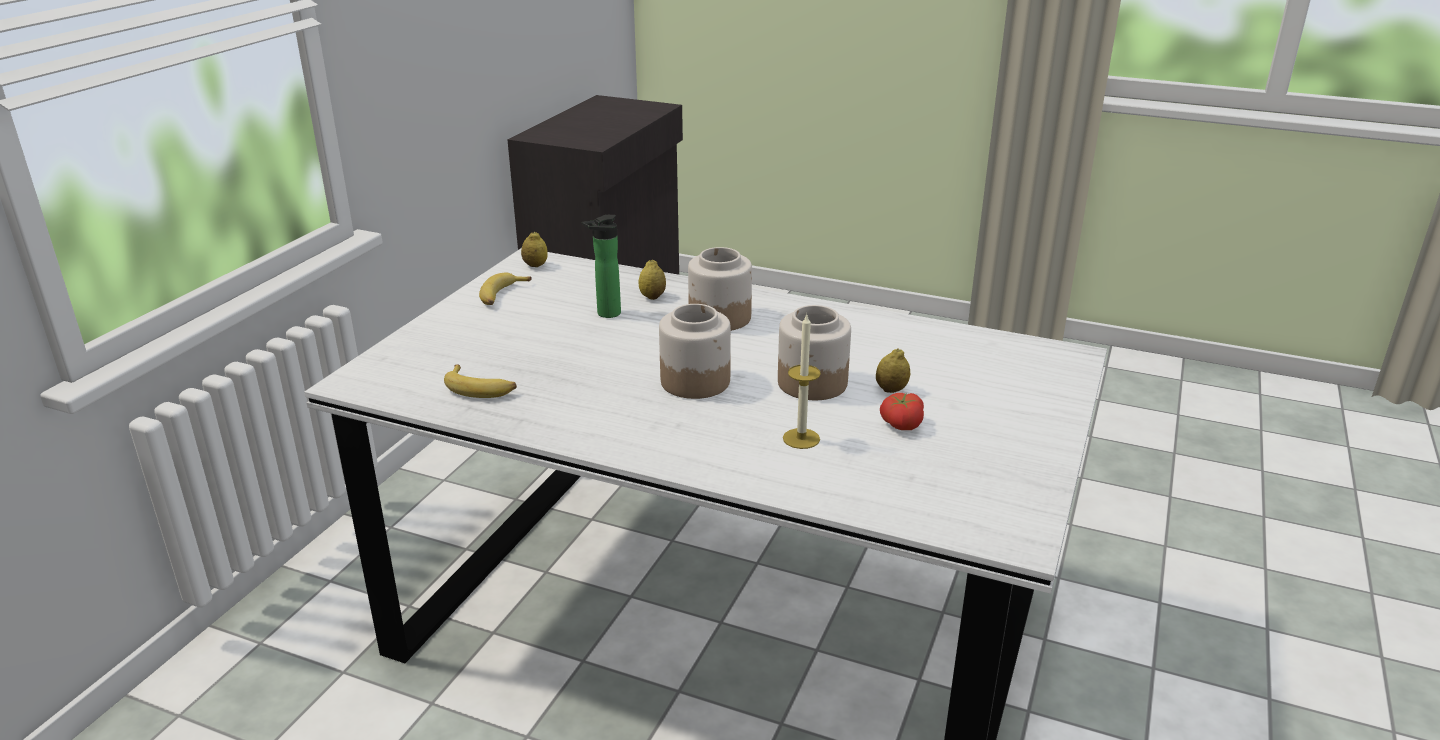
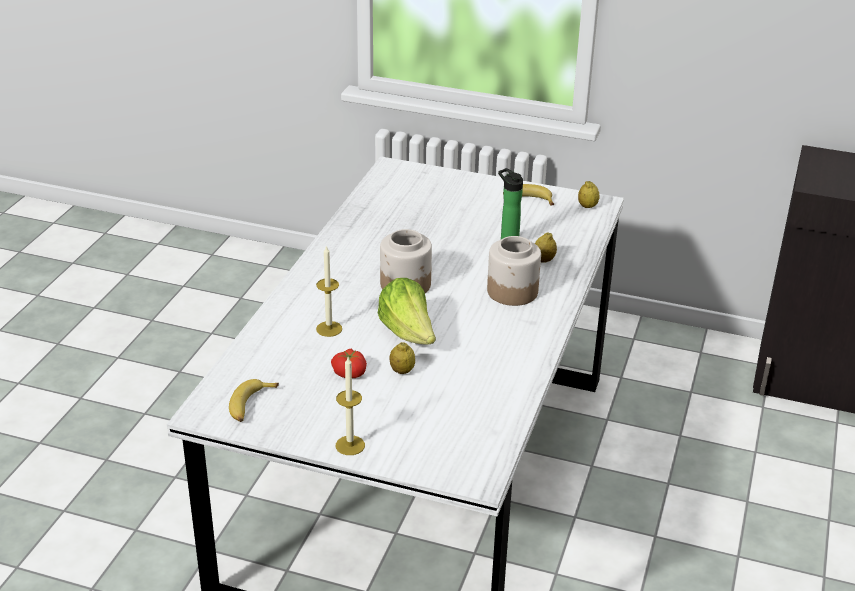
camera: 85 degrees right, 5 degrees up
banana [444,364,517,398] -> banana moved to [229,379,279,422]
jar [778,305,851,400] -> lettuce [378,278,436,344]
none -> candle [336,357,365,455]

